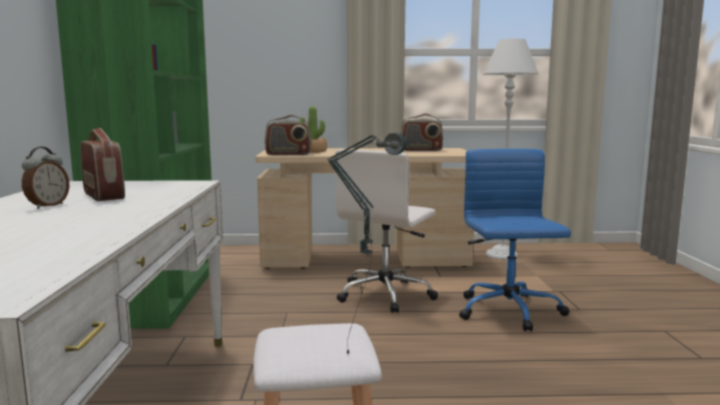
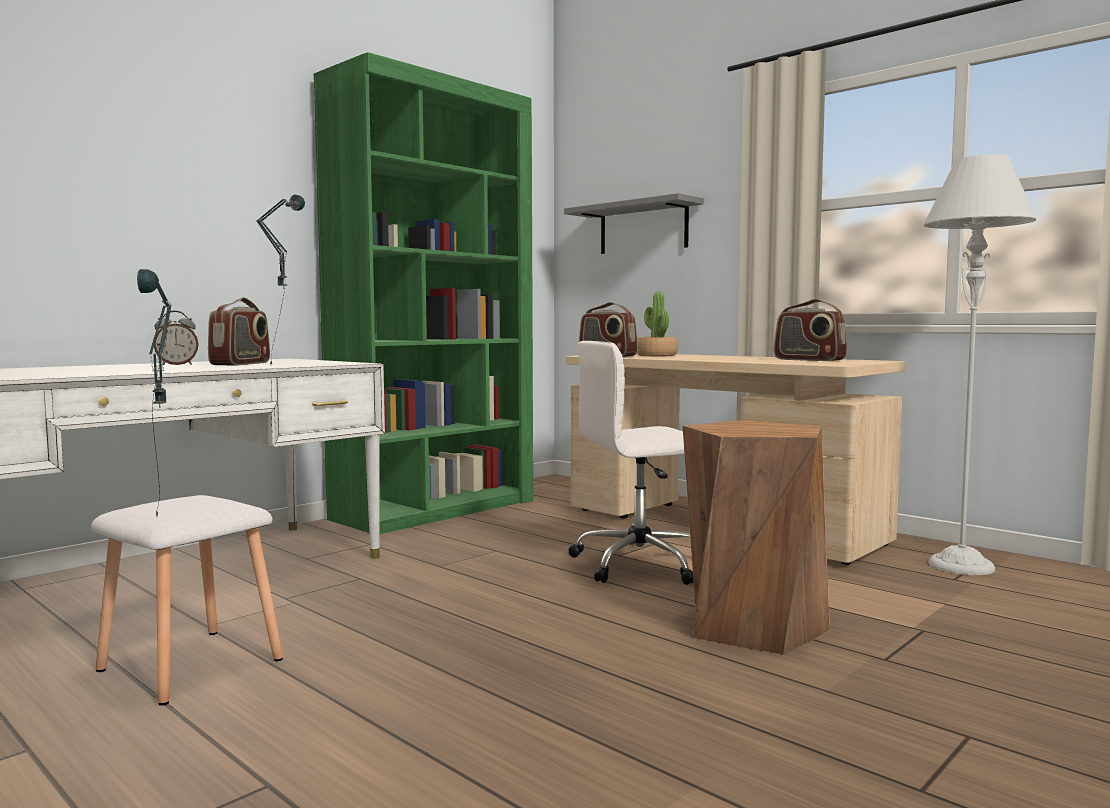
camera: 45 degrees right, 5 degrees down
blue office chair [459,149,571,331] -> brown stool [683,420,830,655]
none -> table lamp [256,195,305,364]
none -> grey shelf [564,193,704,254]

